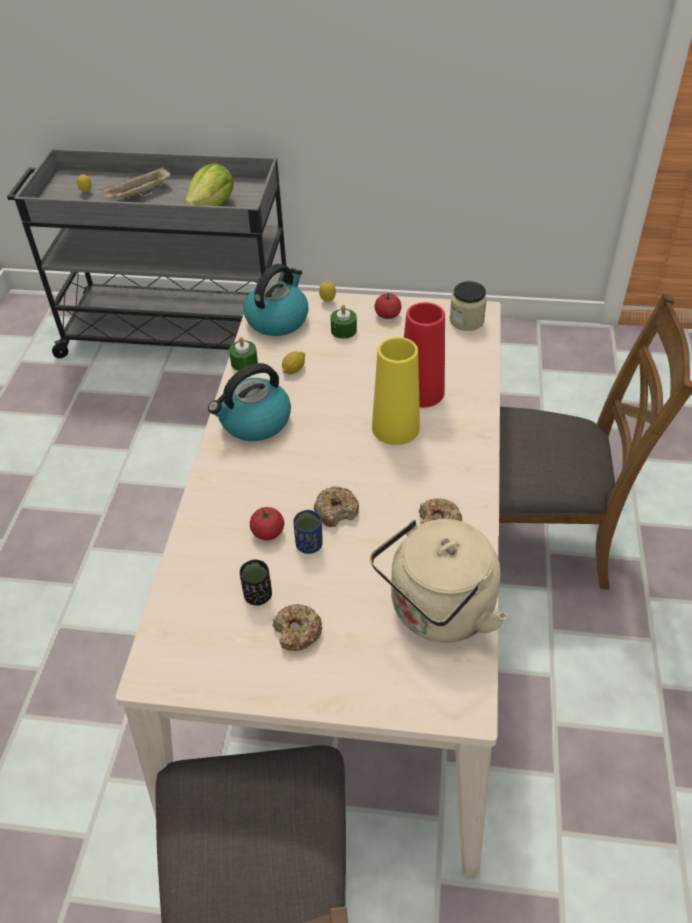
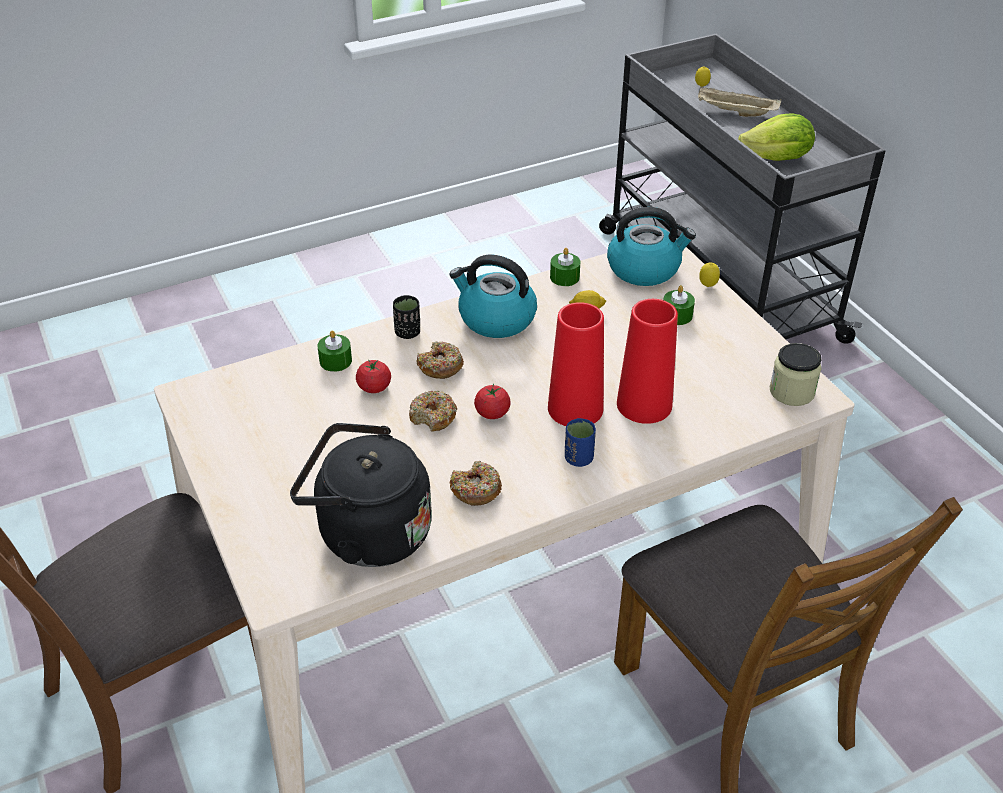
camera: 55 degrees right, 5 degrees down
black cup [240,560,272,605] -> black cup moved to [393,295,420,339]
donut [273,604,322,651] -> donut moved to [416,341,464,379]
blue cup [293,509,323,554] -> blue cup moved to [565,418,596,467]
beige kettle [370,519,507,643] -> black kettle [290,423,432,567]
yellow vase [372,337,420,445] -> red vase [548,302,604,426]
tomato [374,293,402,319] -> tomato moved to [474,384,511,419]
none -> green candle [317,330,352,372]

